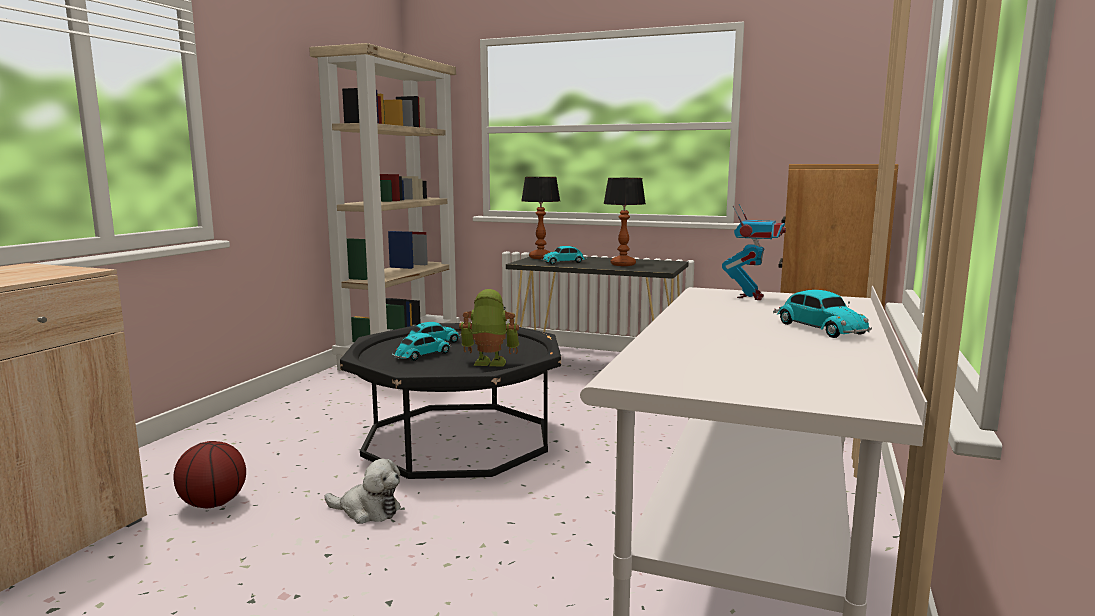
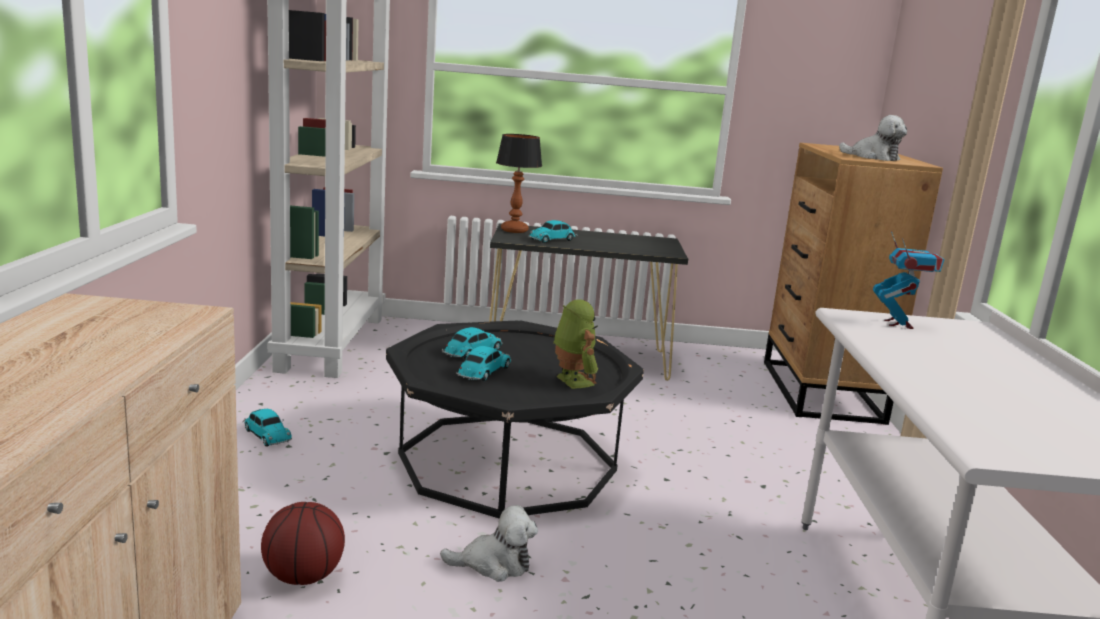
camera: 20 degrees left, 5 degrees up
toy robot [459,289,519,367] -> toy robot turned 75 degrees clockwise [553,299,598,389]
table lamp [603,178,646,266] -> none
toy car [773,290,872,338] -> toy car moved to [242,409,292,447]
none -> plush toy [839,115,907,161]

